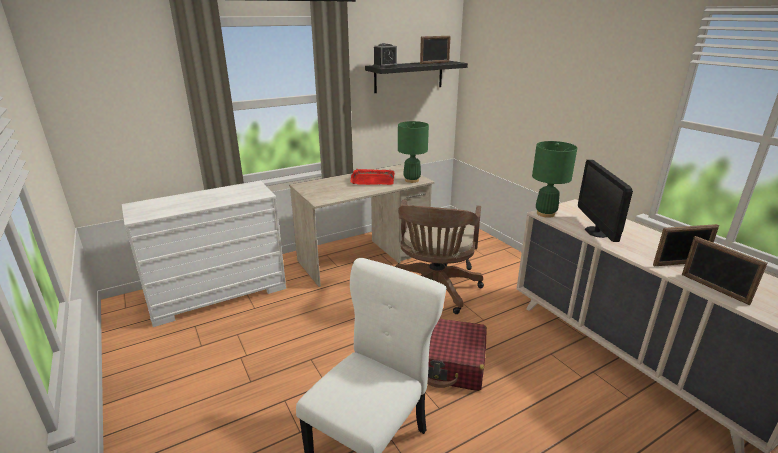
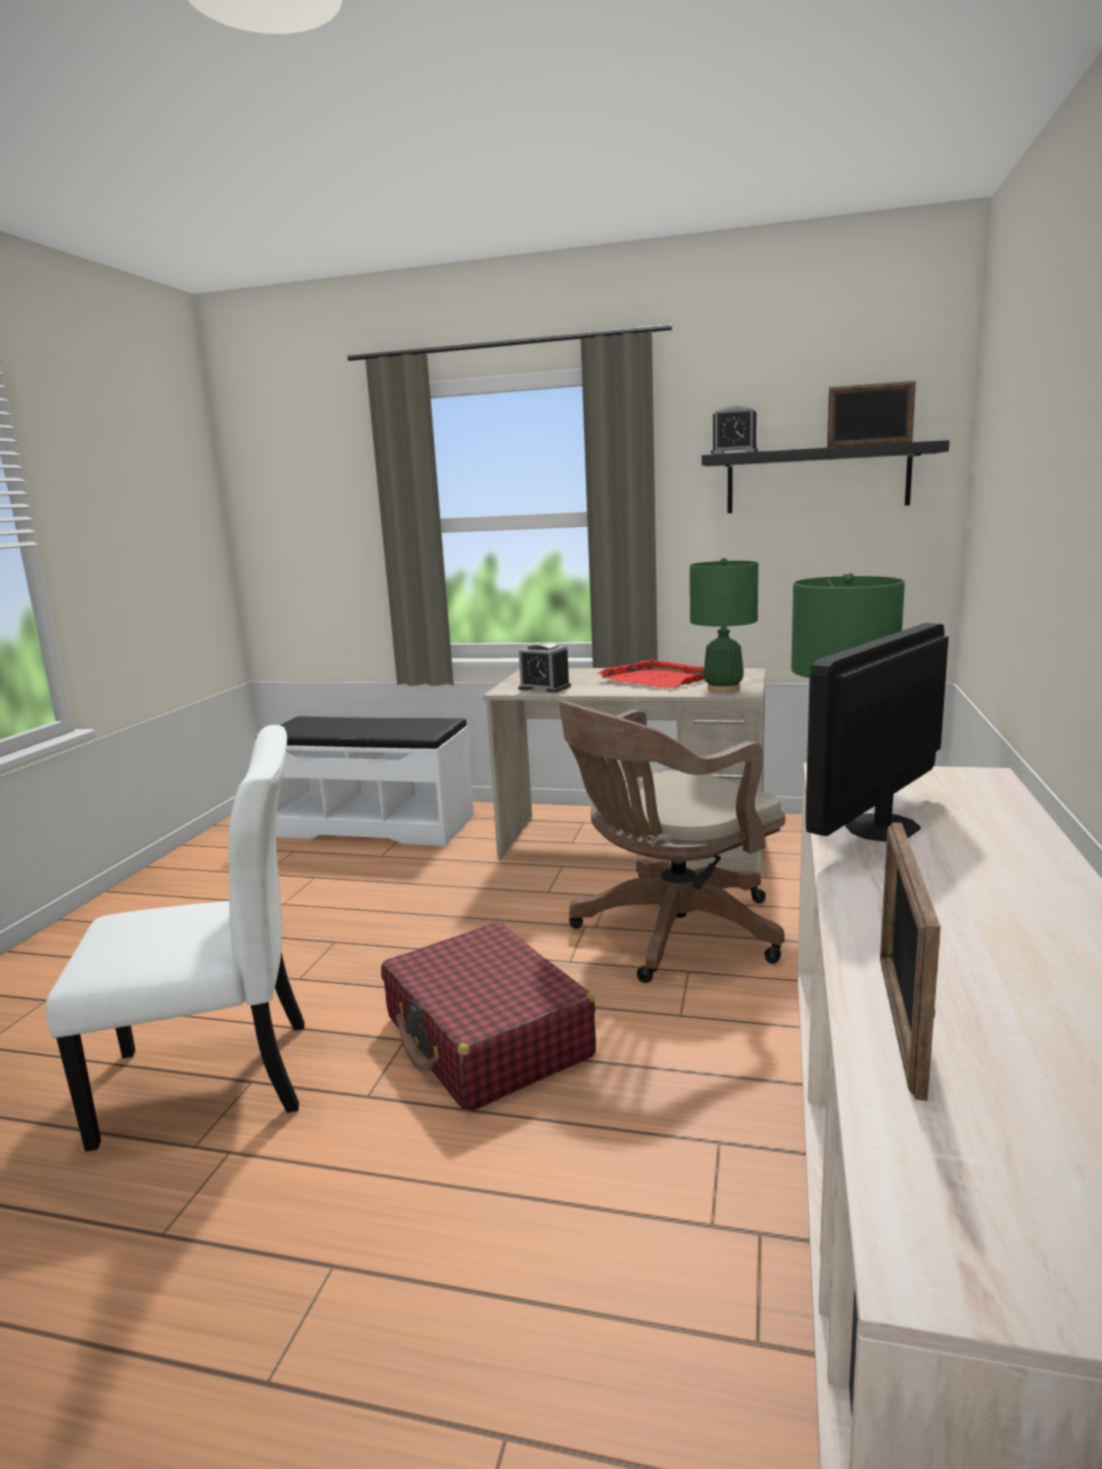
camera: 45 degrees right, 10 degrees down
white dresser [122,180,286,327] -> white bench [276,716,474,846]
picture frame [653,224,719,266] -> none
none -> alarm clock [519,642,571,693]

